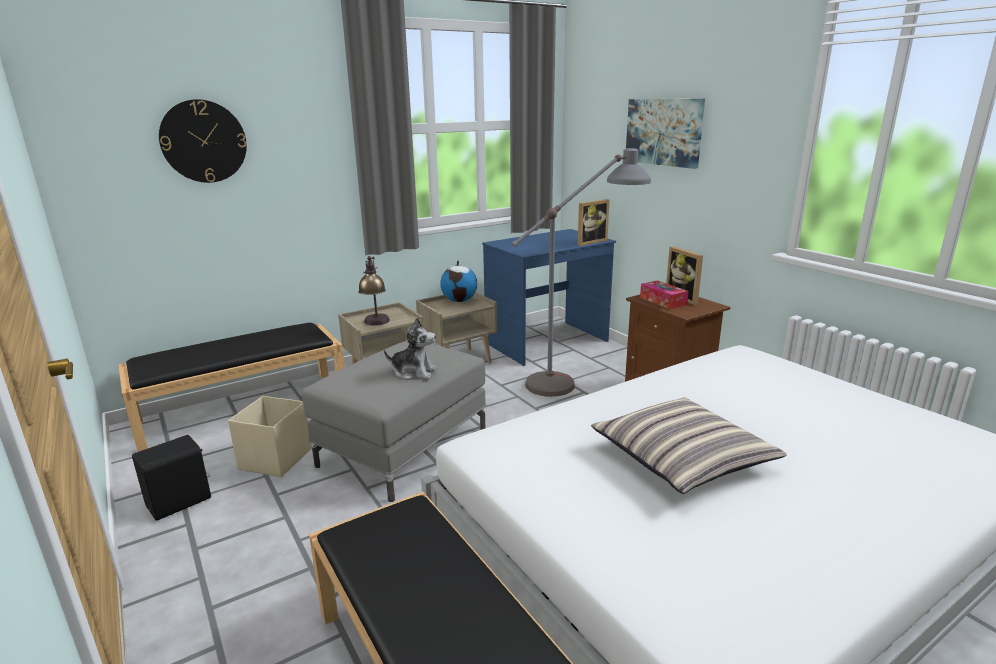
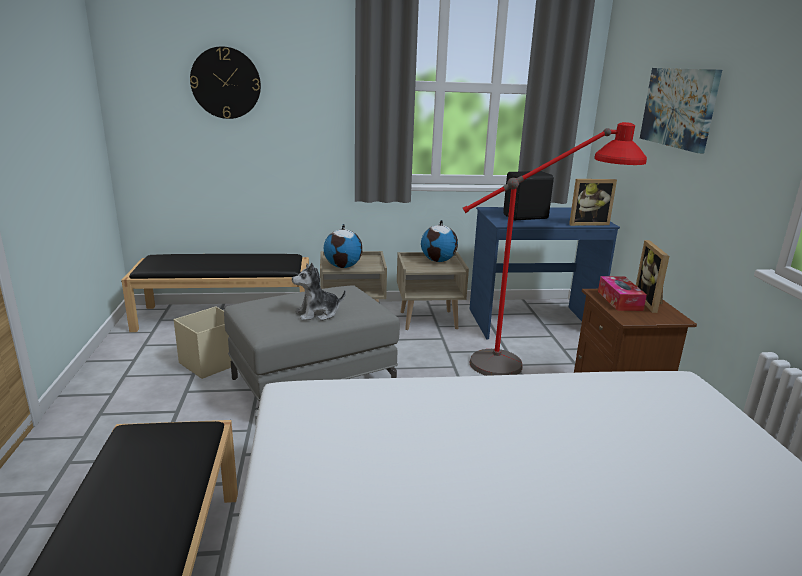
camera: 25 degrees right, 0 degrees up
black speaker [132,435,211,521] -> black speaker moved to [503,171,554,220]
table lamp [358,256,390,326] -> globe [324,224,363,268]
plush toy [384,317,437,380] -> plush toy turned 120 degrees clockwise [292,263,346,321]
grey floor lamp [512,148,651,397] -> red floor lamp [463,122,647,376]
pillow [591,398,787,494] -> none

